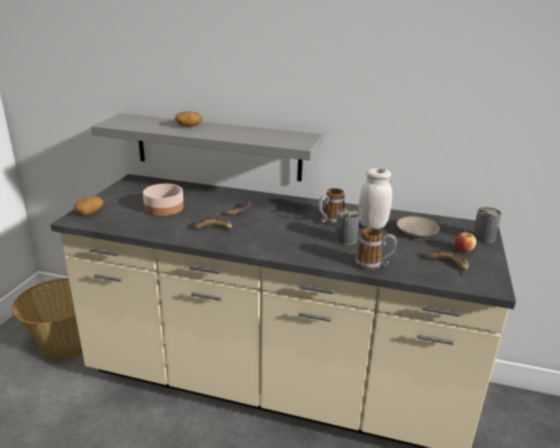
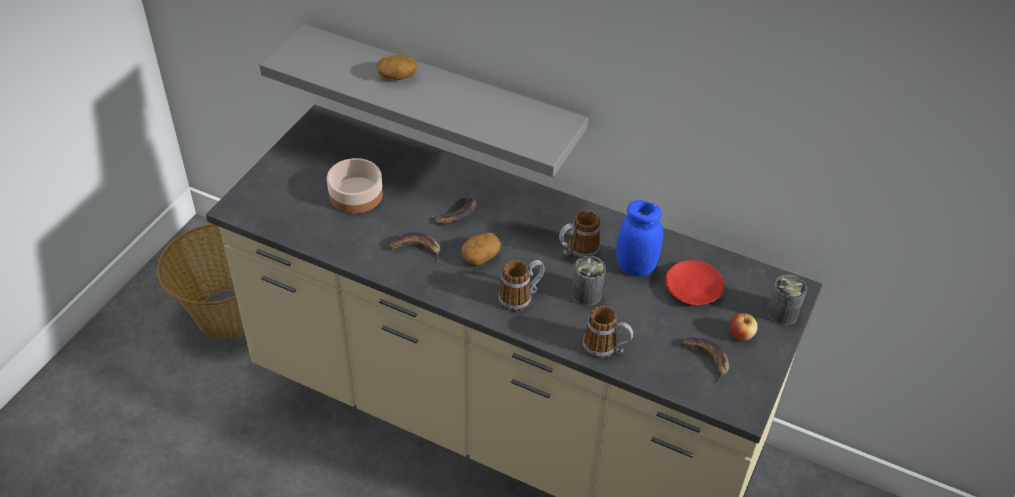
camera: 10 degrees right, 20 degrees up
potato [74,196,103,215] -> potato moved to [461,232,501,266]
white jar [358,168,392,229] -> blue jar [616,200,663,276]
beige plate [397,216,440,237] -> red plate [665,260,724,305]
none -> mug [498,260,545,311]

